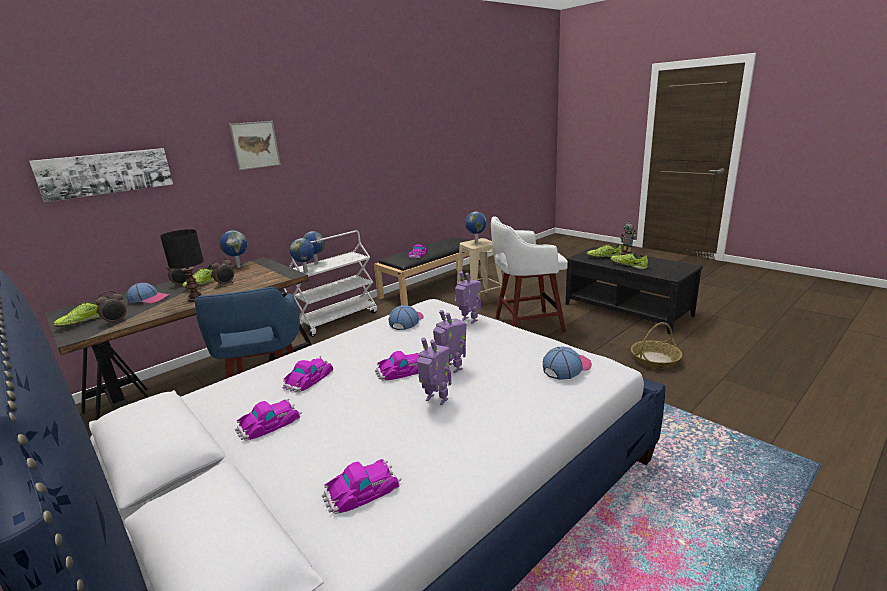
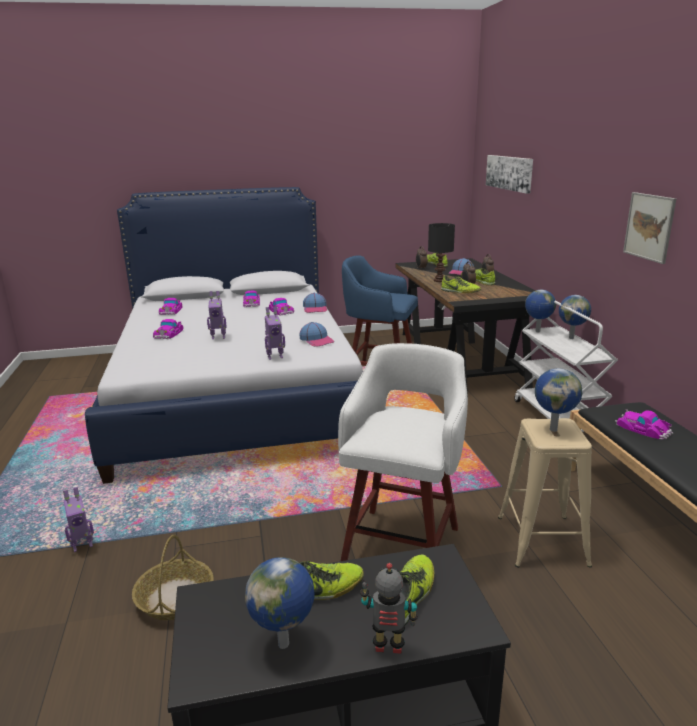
camera: 120 degrees right, 0 degrees up
globe [220,231,248,268] -> globe moved to [245,557,315,649]
picture [229,121,281,170] -> picture moved to [623,192,676,264]
toy car [375,351,419,380] -> toy car moved to [153,319,184,339]
toy robot [417,337,451,405] -> toy robot moved to [63,487,94,552]
cap [543,346,592,380] -> cap moved to [303,293,327,313]
none -> shoe [441,275,481,293]

